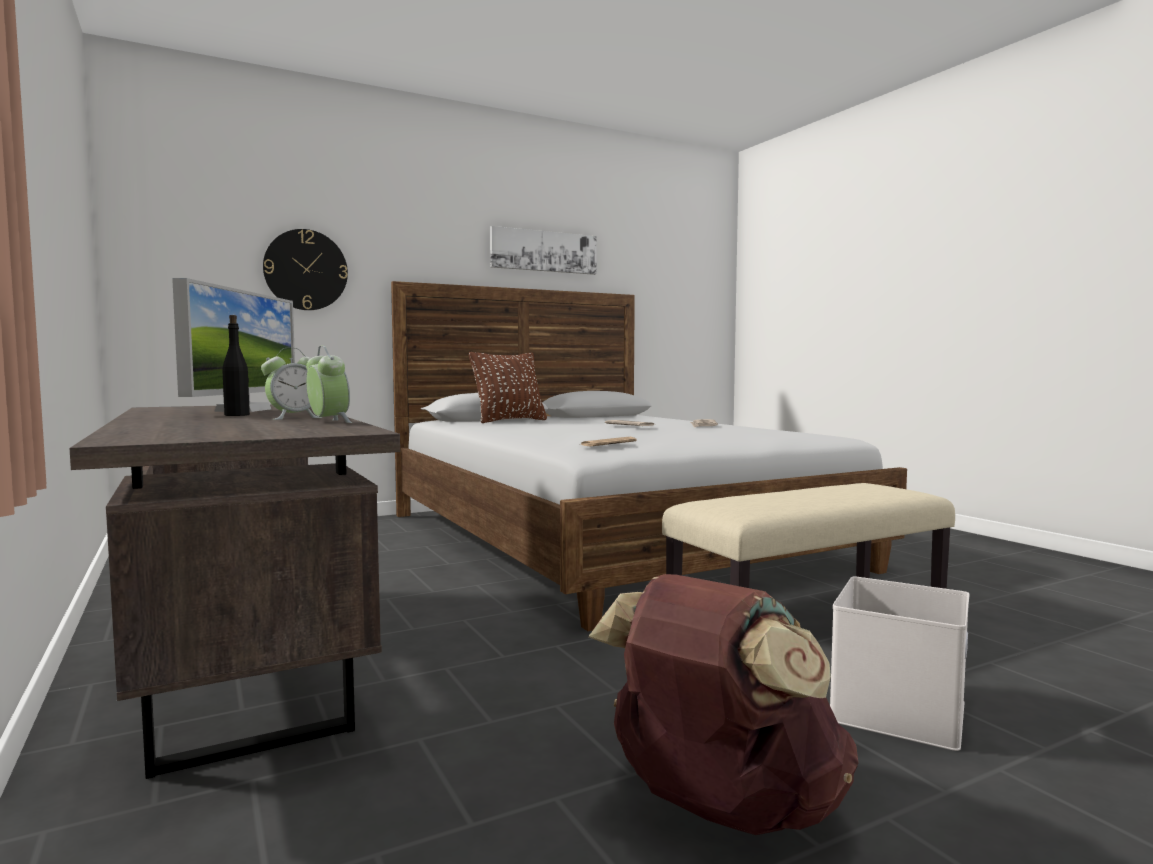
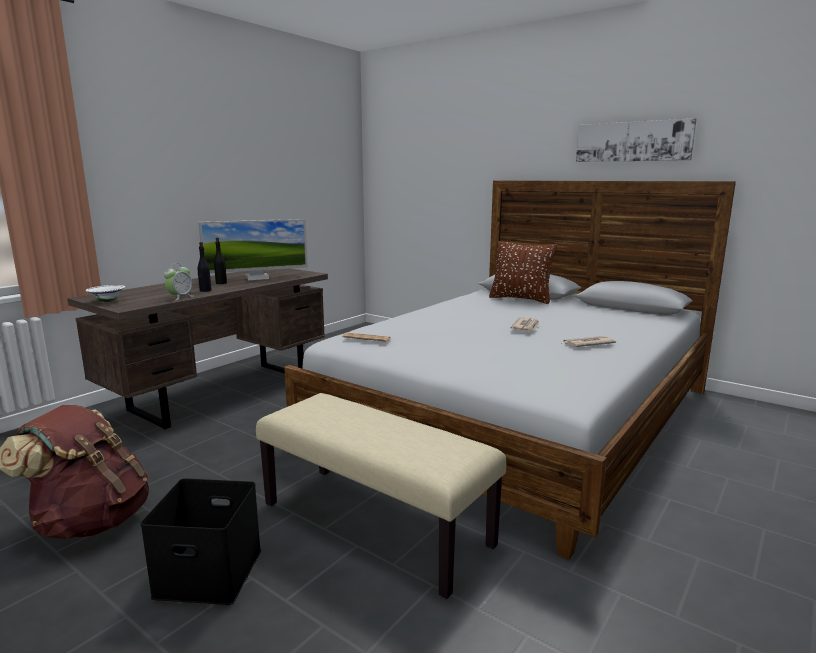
camera: 65 degrees right, 10 degrees up
alarm clock [261,348,322,420] -> black bottle [198,242,212,292]
wall clock [263,229,348,310] -> none
white storage box [830,577,969,751] -> black storage box [140,478,261,605]
none -> white bowl [85,285,125,302]

